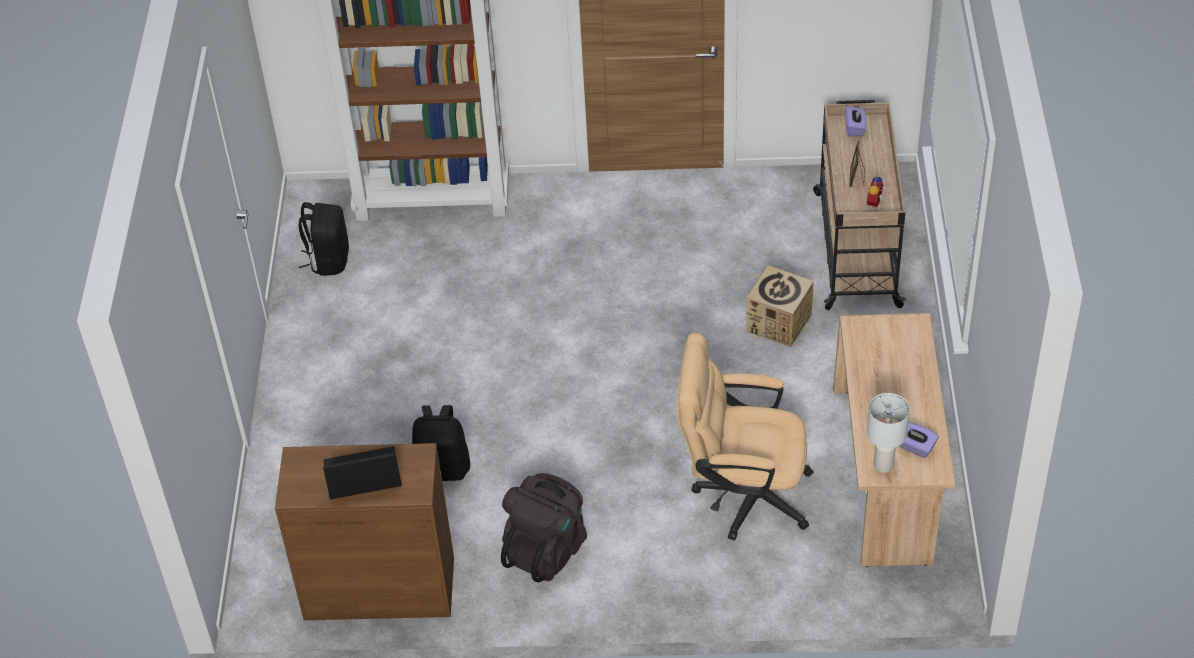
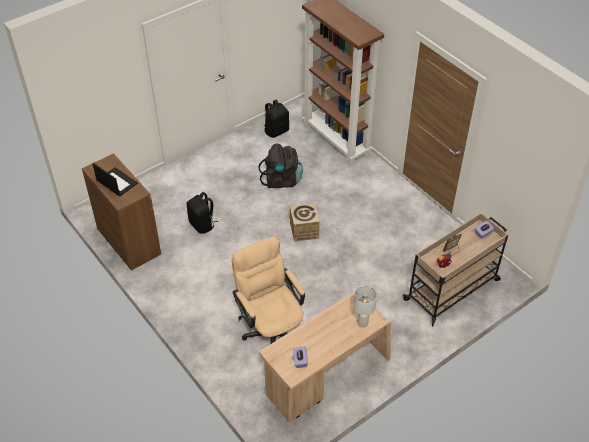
camera: 50 degrees right, 0 degrees up
black backpack [501,473,587,583] -> black backpack moved to [259,144,303,188]
cardboard box [746,265,814,347] -> cardboard box moved to [290,203,320,241]
white table lamp [867,393,910,473] -> white table lamp moved to [354,286,377,327]

